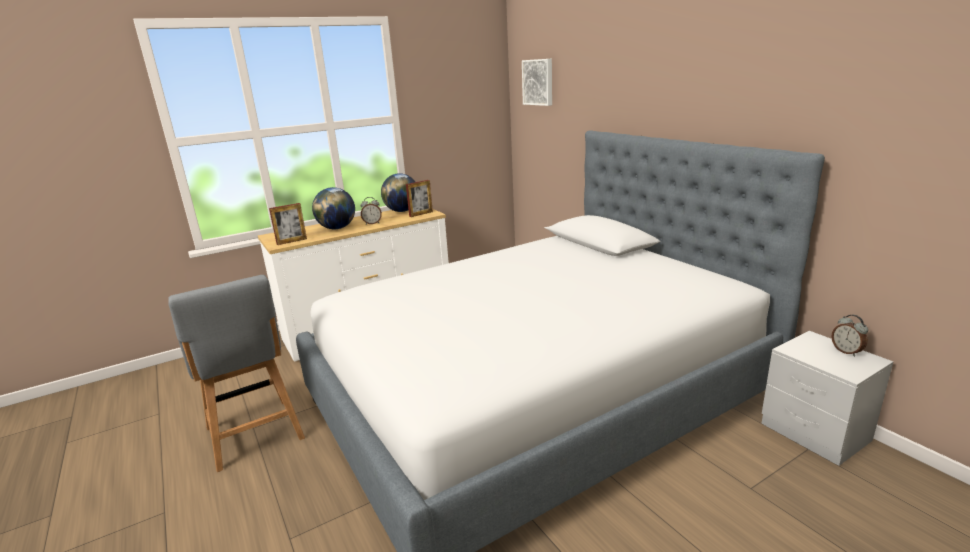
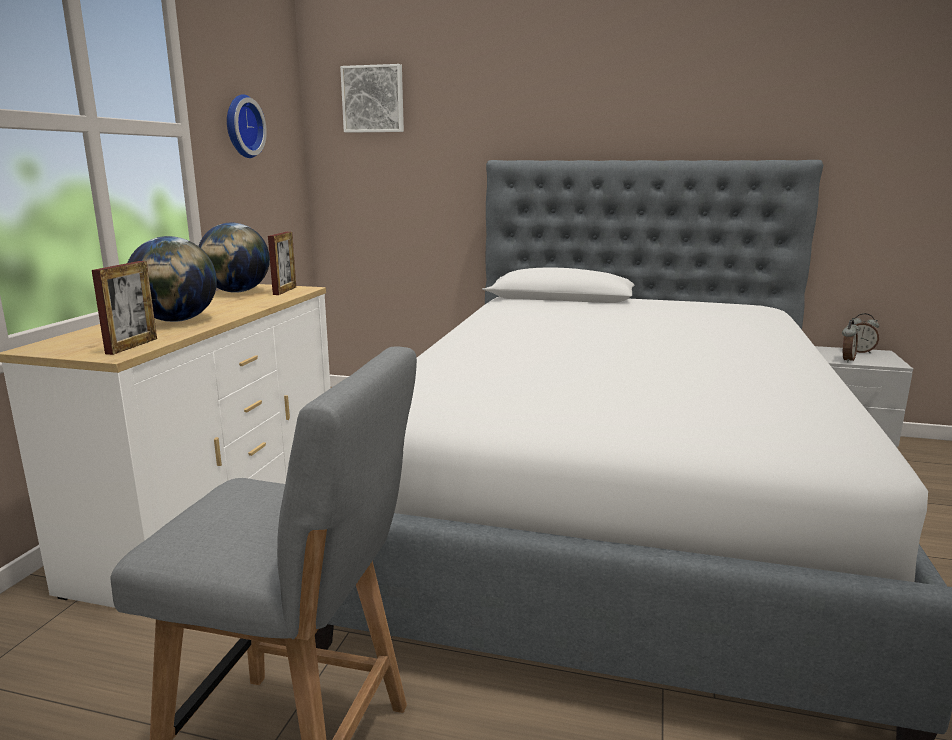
camera: 45 degrees left, 5 degrees down
alarm clock [361,197,382,224] -> alarm clock moved to [842,320,860,363]
none -> wall clock [227,94,267,158]

